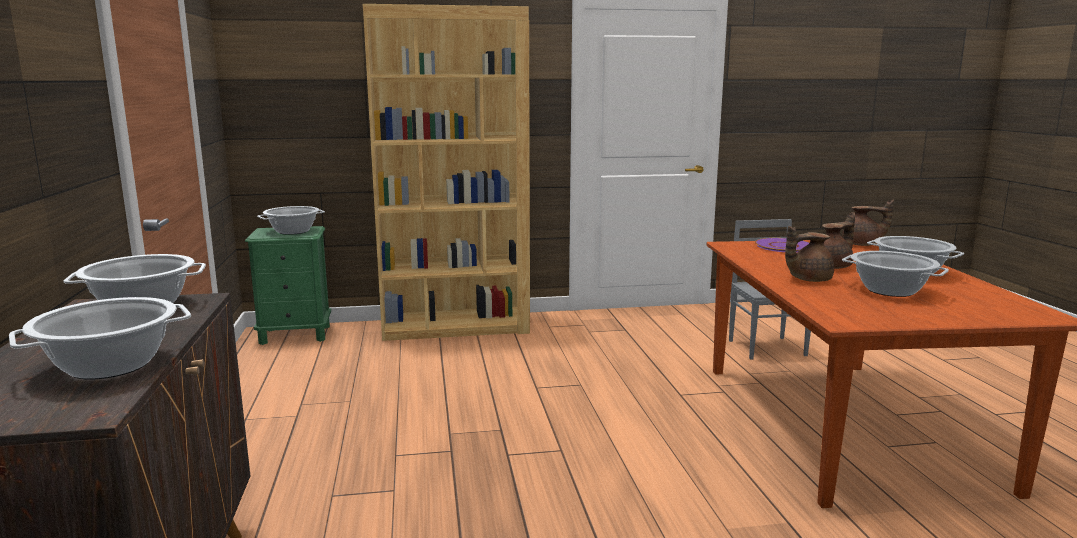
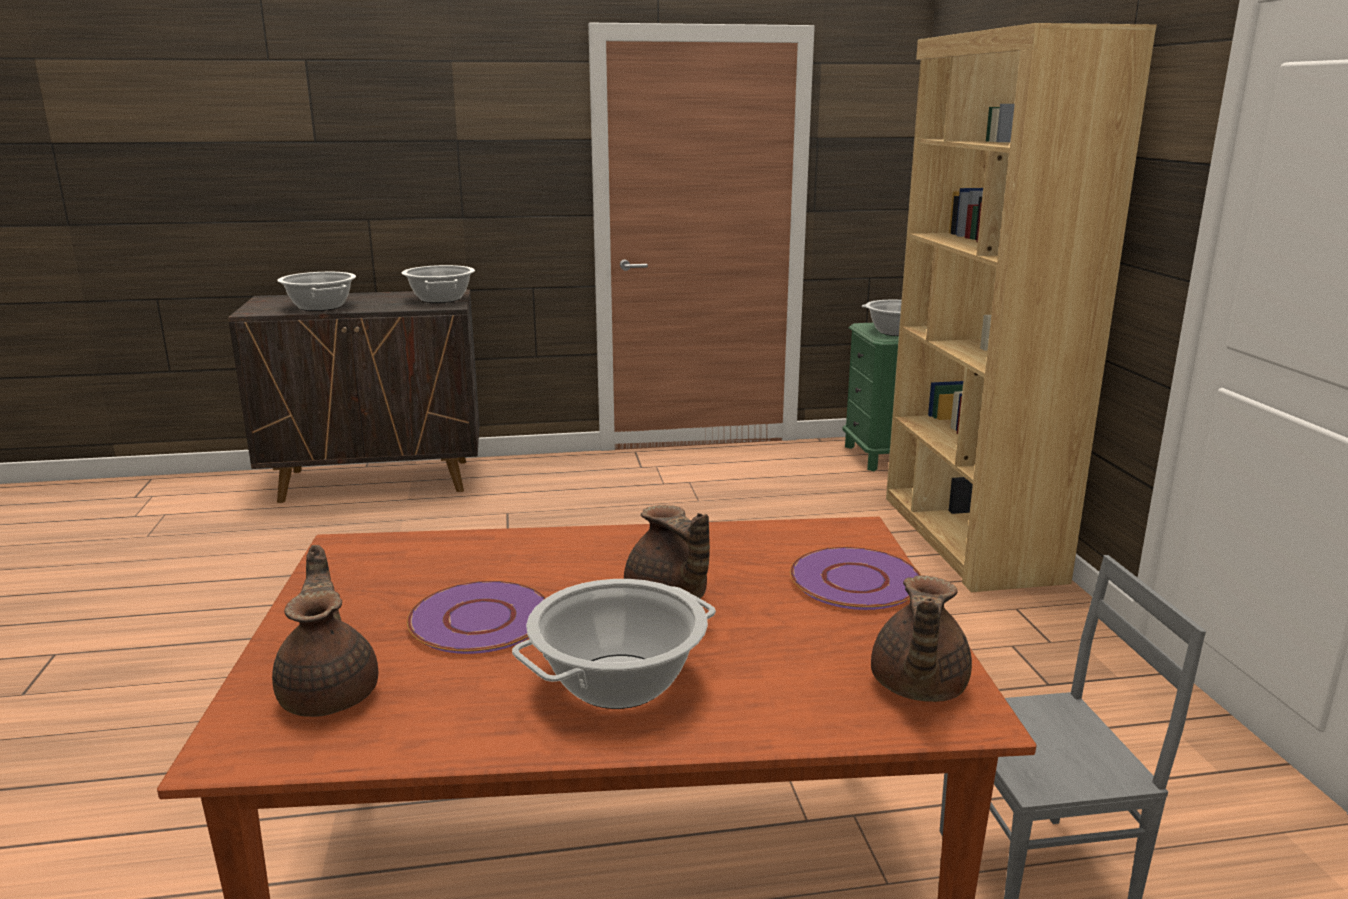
camera: 90 degrees right, 5 degrees up
brown teapot [785,226,834,282] -> brown teapot moved to [272,545,378,717]
cooking pot [842,251,949,297] -> purple plate [407,581,546,654]

